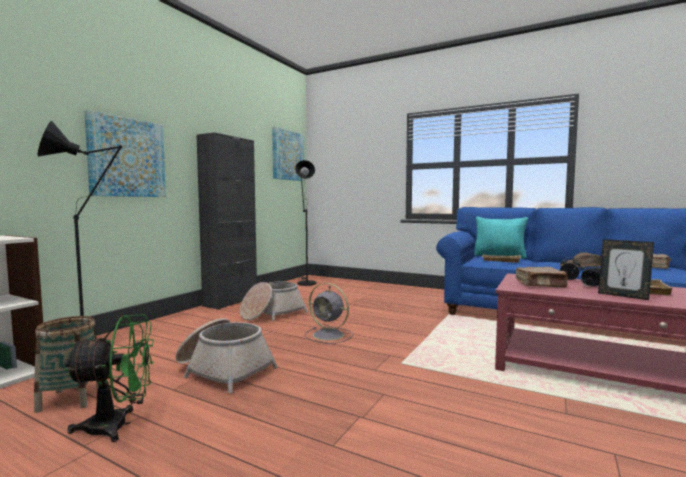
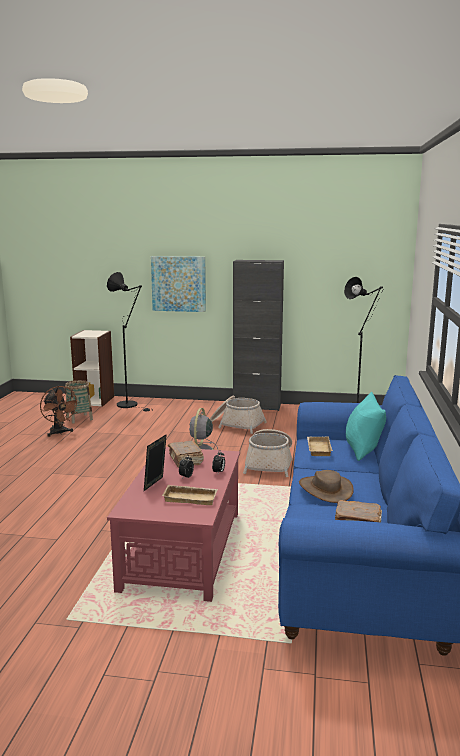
camera: 70 degrees right, 10 degrees up
green fan [64,314,154,442] -> brown fan [40,386,79,437]
basket [176,318,278,393] -> basket moved to [243,429,293,477]
picture [272,126,304,181] -> none

